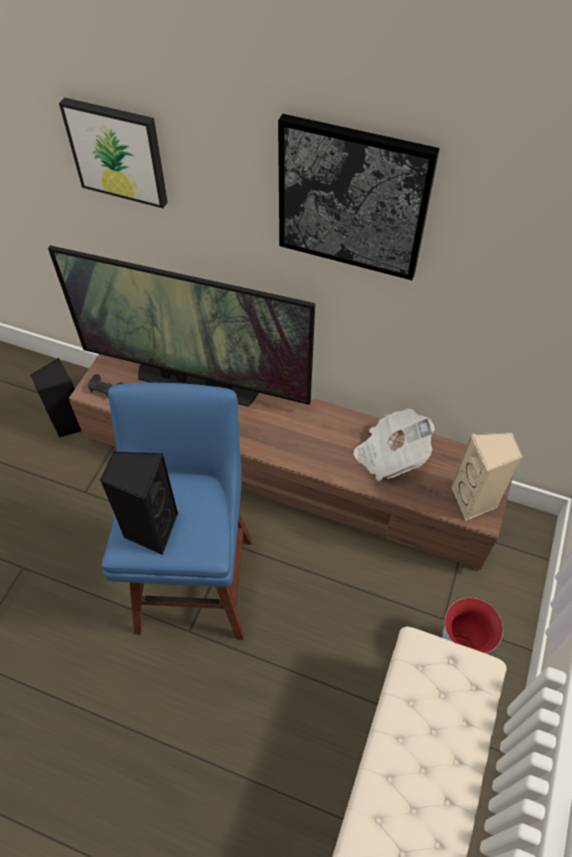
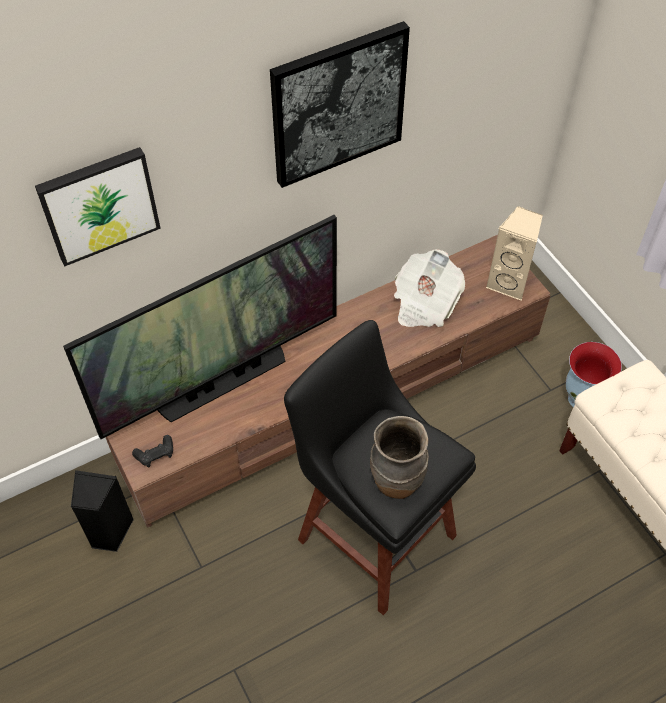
camera: 50 degrees left, 0 degrees up
black speaker [100,452,178,555] -> brown vase [370,416,429,499]
blue stool [102,383,252,640] -> black stool [284,320,476,615]

